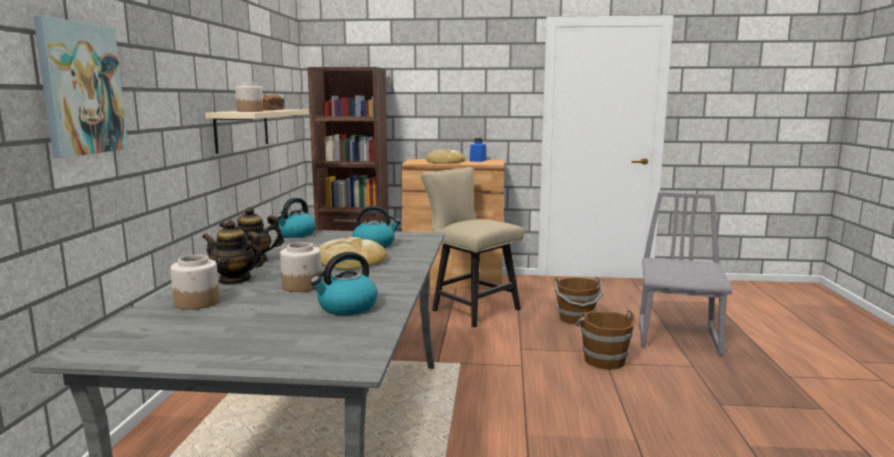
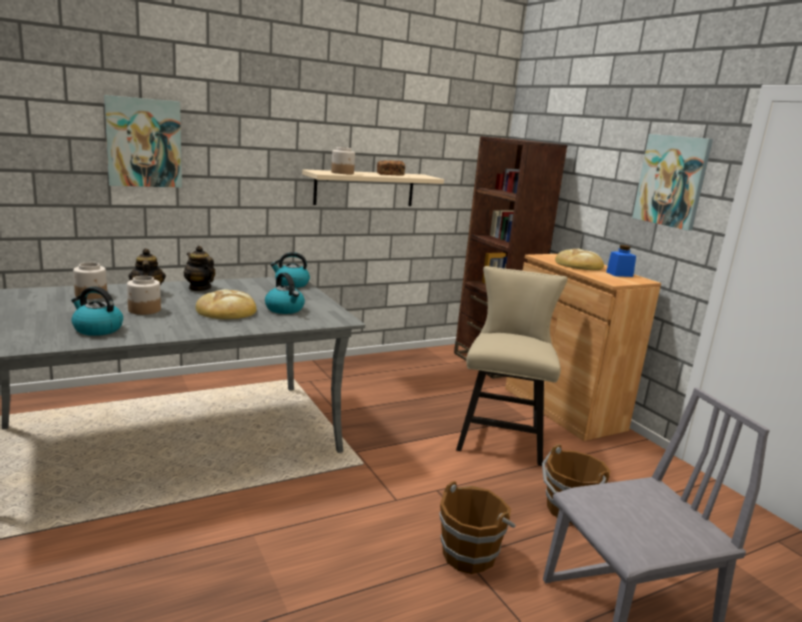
camera: 55 degrees right, 5 degrees up
none -> picture [632,134,713,231]

